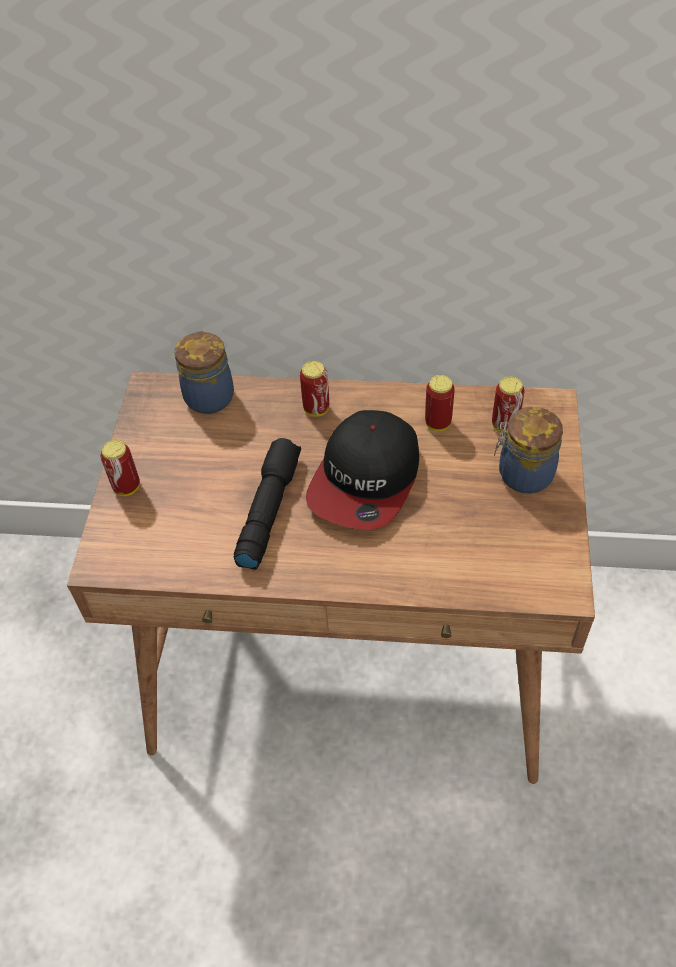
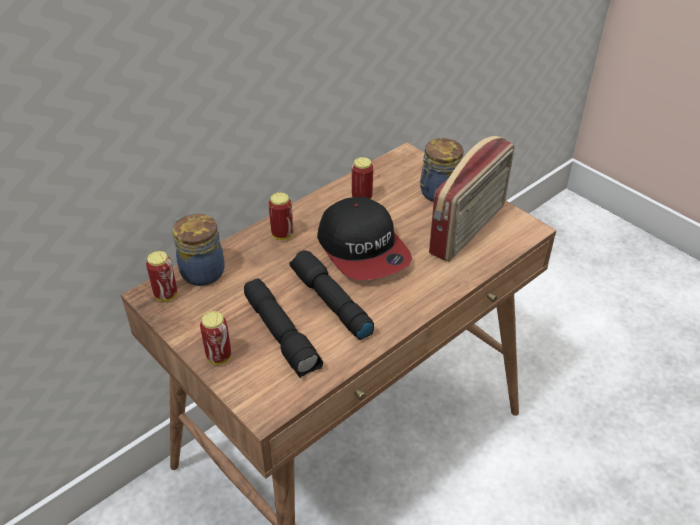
camera: 50 degrees left, 10 degrees down
can [492,376,525,432] -> can moved to [146,251,177,302]
none -> black flashlight [244,279,323,378]
none -> radio [429,136,515,262]

